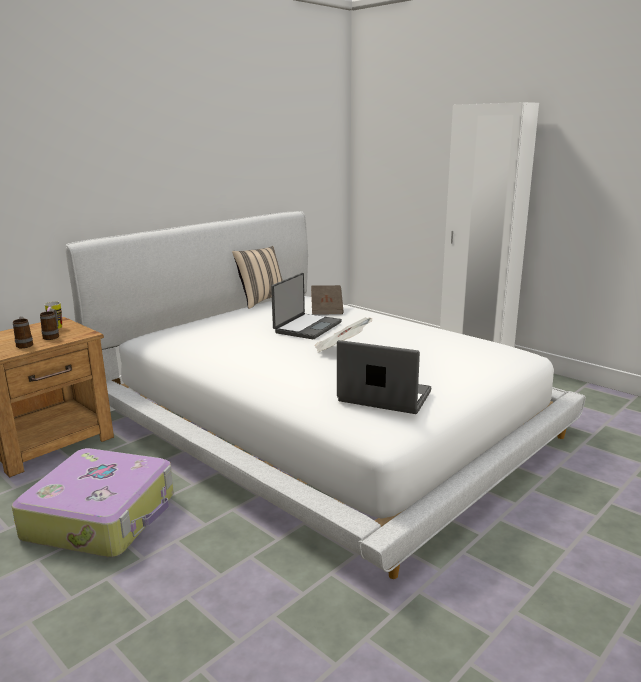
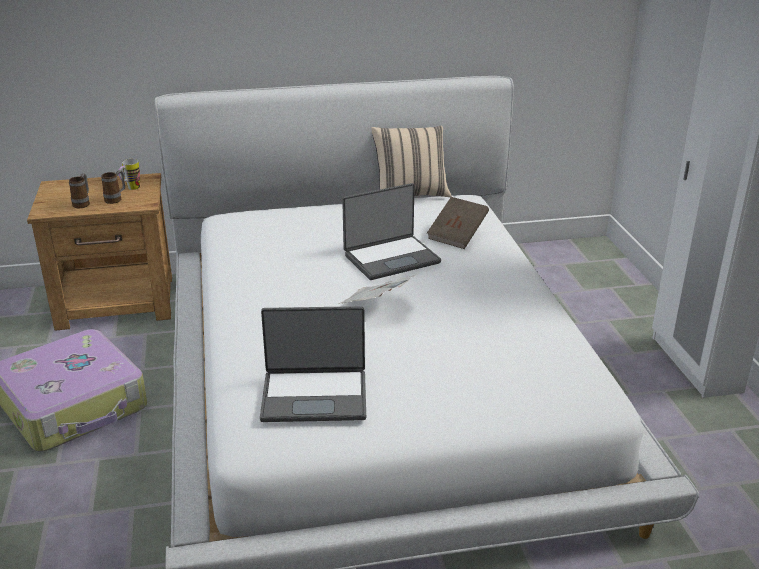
camera: 35 degrees right, 10 degrees up
laptop [337,340,431,414] -> laptop turned 120 degrees clockwise [260,306,366,422]

